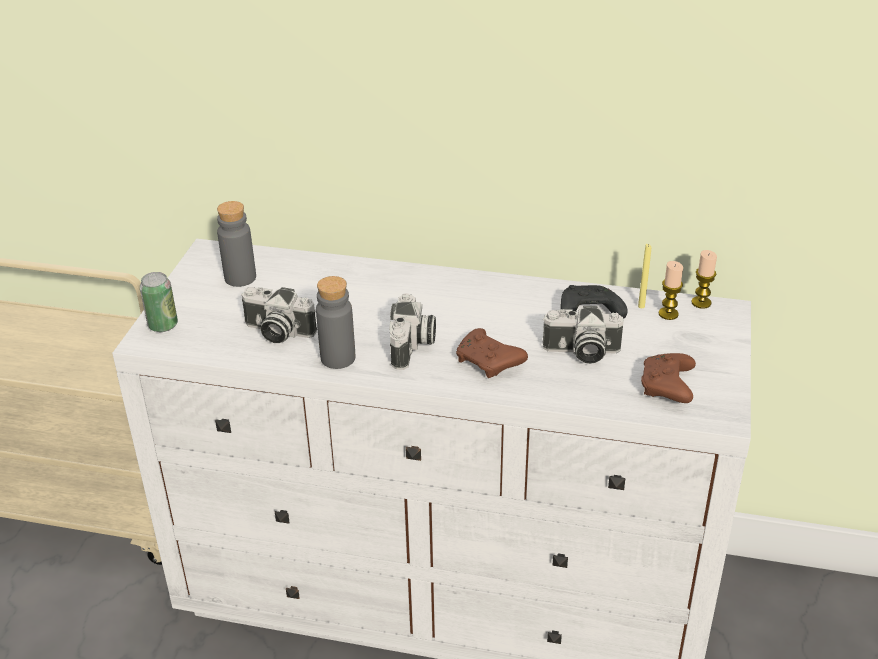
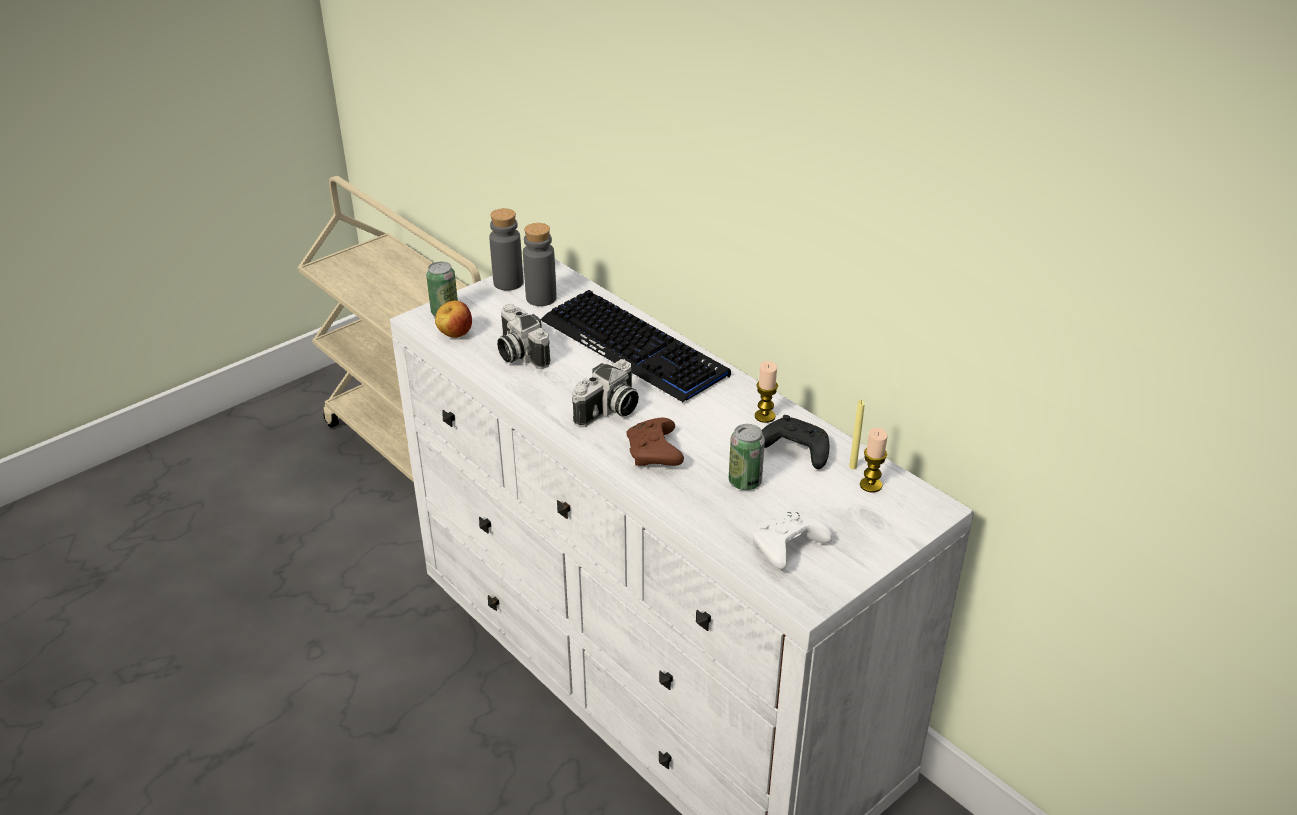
camera: 35 degrees right, 0 degrees up
grey bottle [316,276,355,369] -> grey bottle moved to [489,208,523,291]
camera [543,306,623,364] -> can [729,424,765,490]
brown game controller [641,353,696,403] -> white game controller [752,511,832,569]
candle [691,250,717,309] -> candle moved to [755,361,778,423]
none -> apple [435,301,472,338]
none -> keyboard [541,290,731,402]

